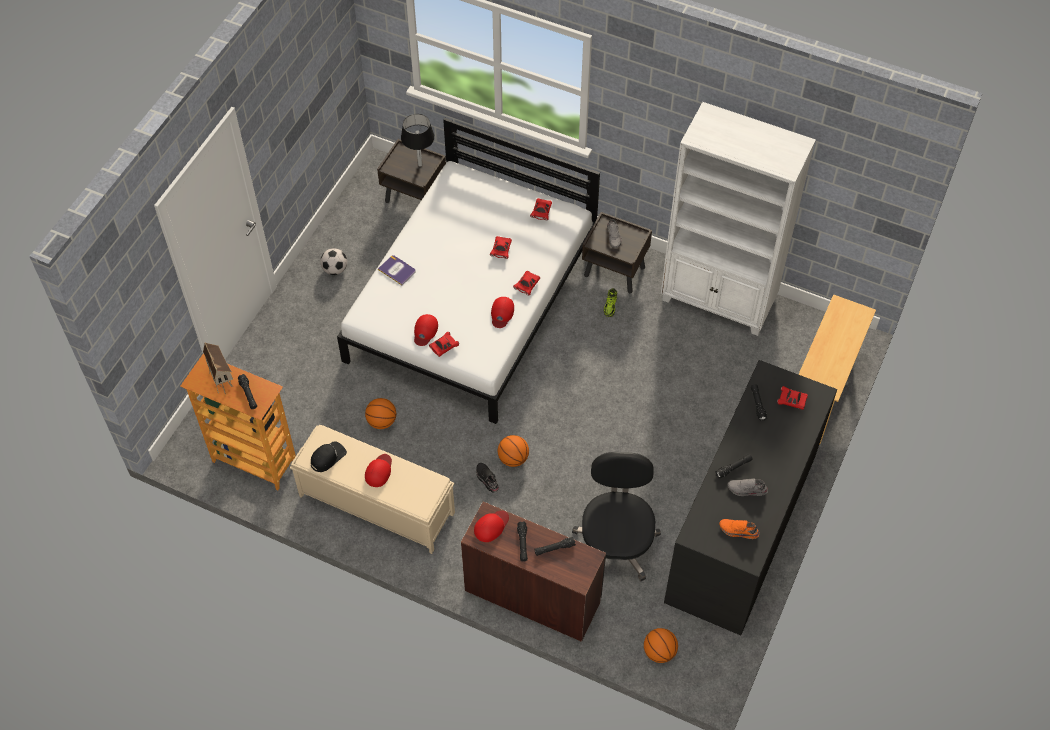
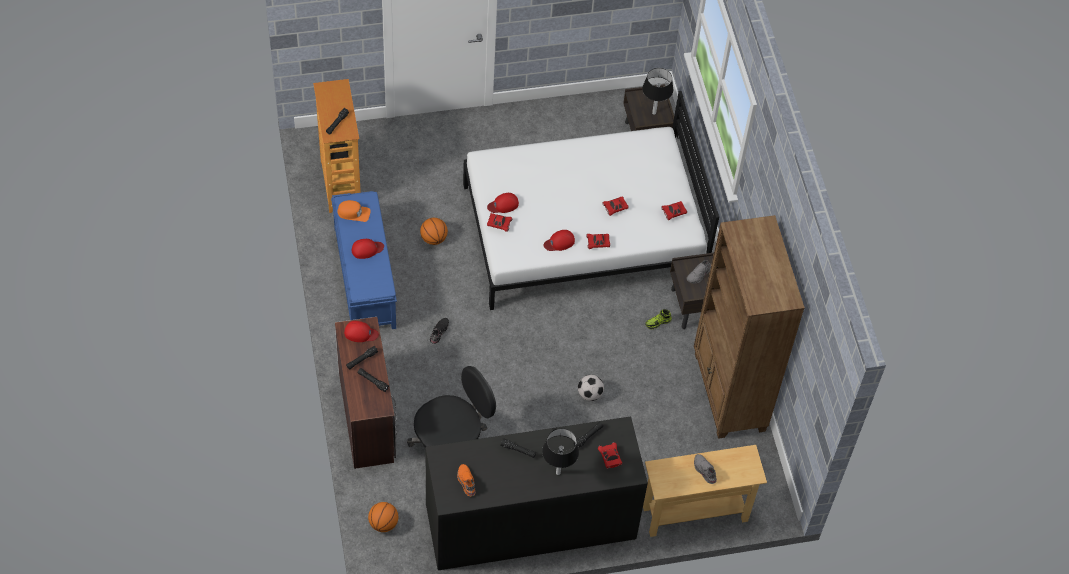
camera: 50 degrees right, 0 degrees up
toy house [203,343,233,394] -> none
beige bench [290,425,455,554] -> blue bench [331,191,397,329]
black cap [311,441,347,472] -> orange cap [337,200,371,222]
football [320,248,347,275] -> football moved to [578,375,604,401]
book [378,255,416,285] -> none
basketball [498,435,529,467] -> none
white bookcase [661,102,816,336] -> brown bookcase [694,215,805,439]
grey shoe [728,478,768,496] -> grey shoe moved to [694,454,717,484]
none -> black table lamp [542,428,579,475]

